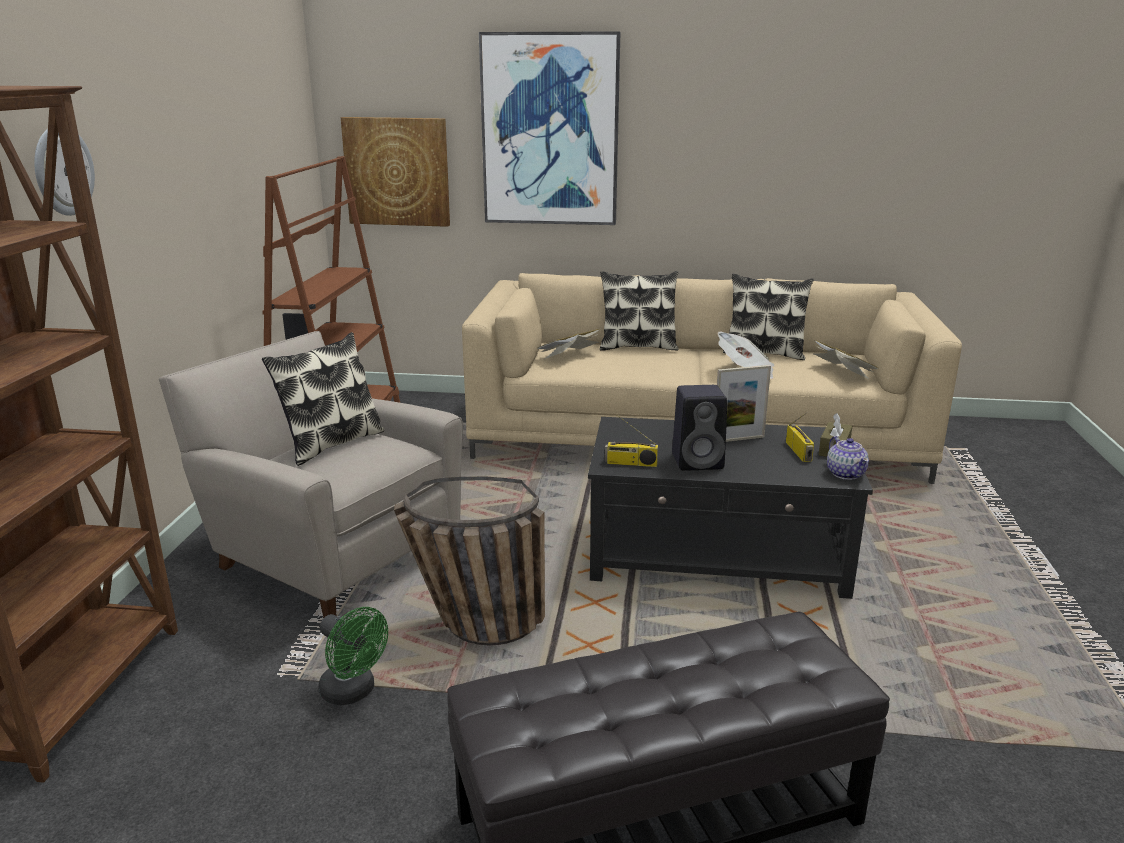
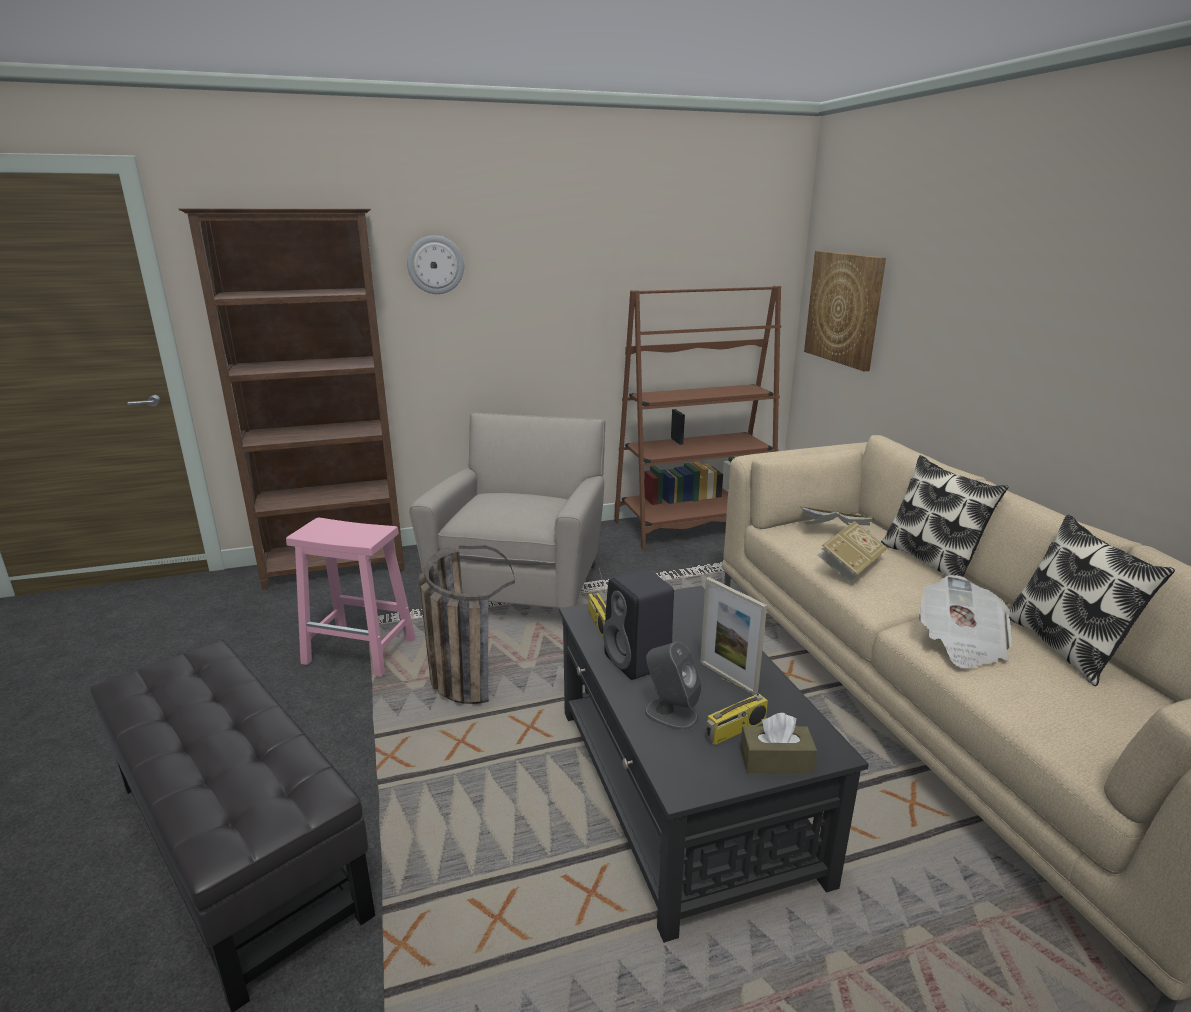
camera: 65 degrees right, 0 degrees up
pillow [262,332,384,466] -> none
green fan [319,607,388,705] -> pink stool [286,518,416,676]
picture [479,31,620,225] -> none
book [814,340,878,379] -> book moved to [818,521,888,583]
teapot [827,436,869,480] -> none
none -> grey speaker [644,642,702,731]

